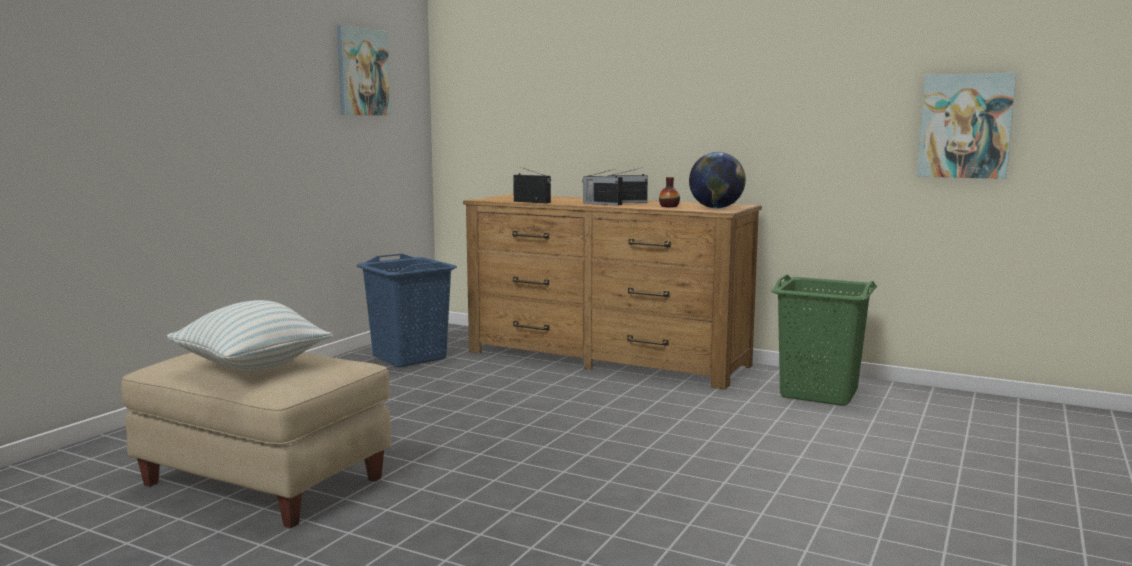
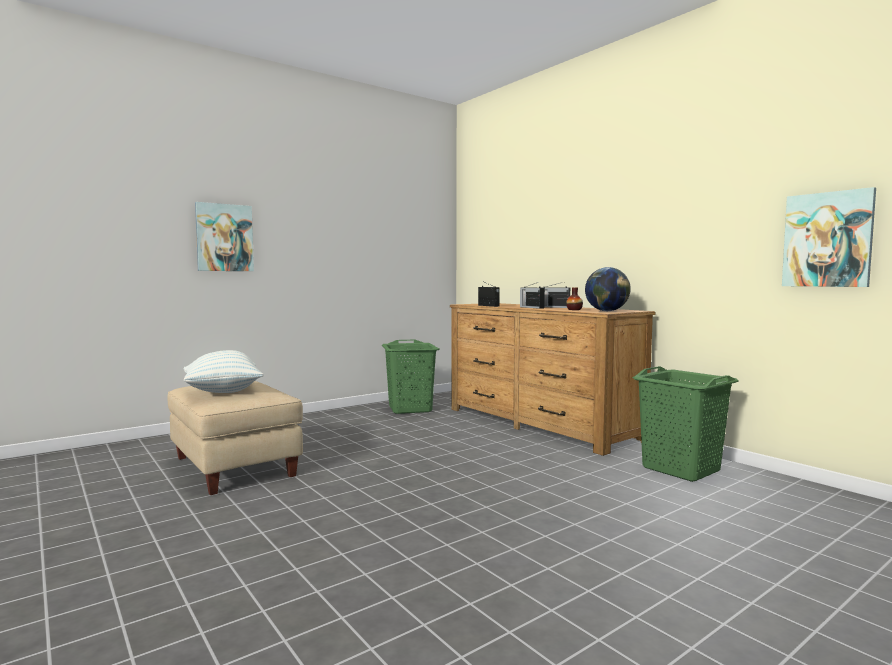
camera: 25 degrees right, 5 degrees down
picture [337,25,391,116] -> picture moved to [195,202,254,271]
blue laundry basket [357,254,457,367] -> green laundry basket [382,340,440,414]

